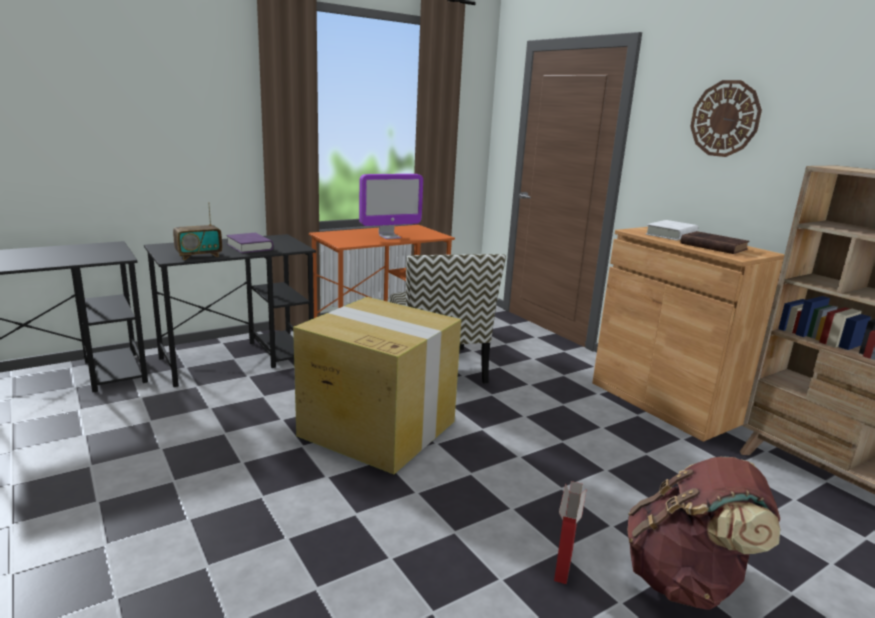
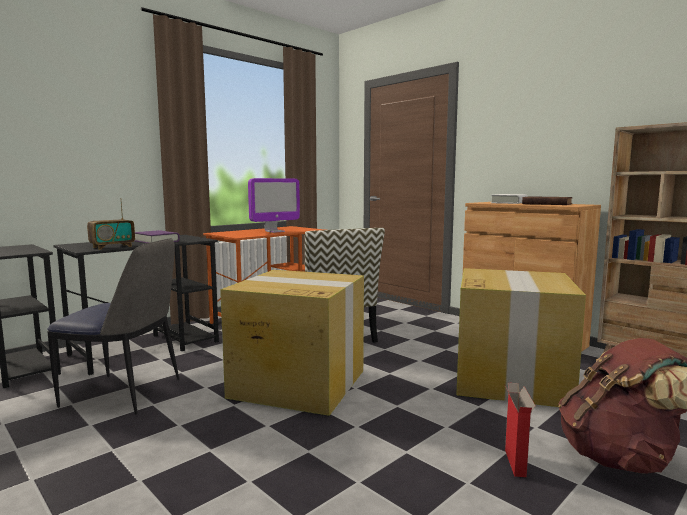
camera: 10 degrees left, 10 degrees down
wall clock [690,80,762,157] -> none
none -> chair [47,238,179,414]
none -> cardboard box [456,268,586,407]

